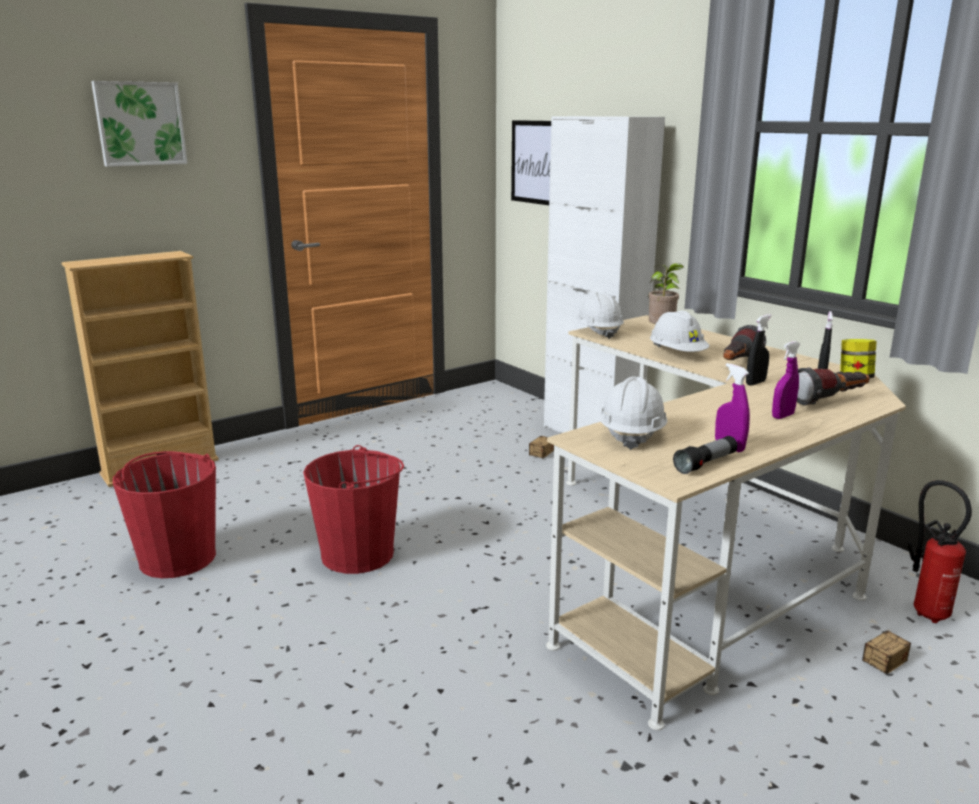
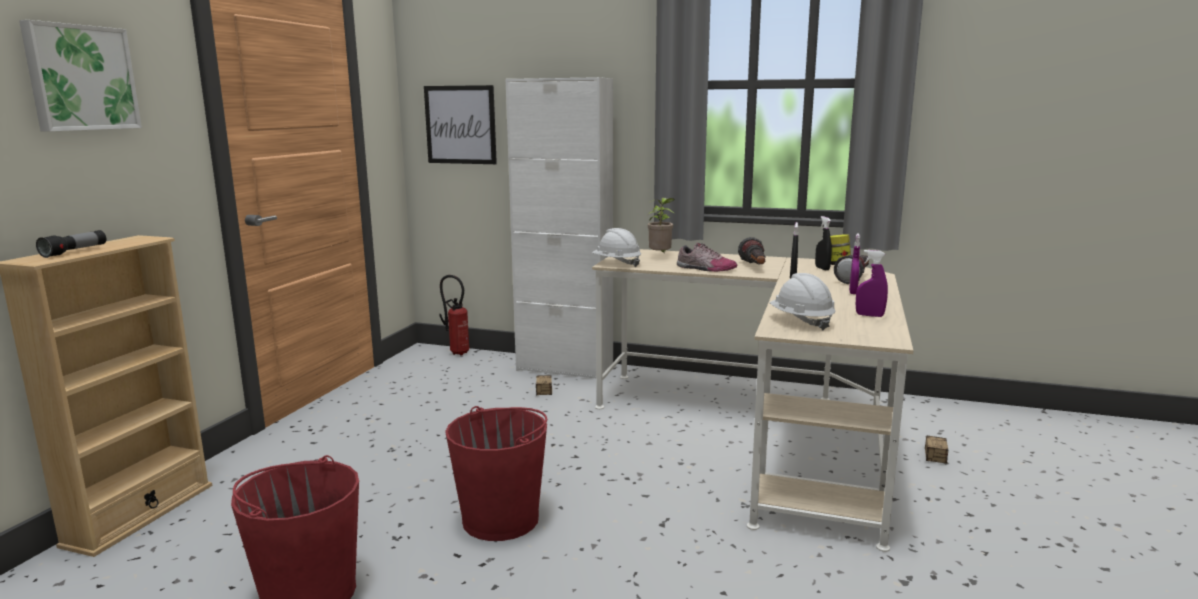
camera: 35 degrees left, 5 degrees down
white hard hat [650,311,710,352] -> shoe [677,243,738,272]
flashlight [673,436,738,474] -> flashlight moved to [36,230,106,258]
fire extinguisher [908,480,972,623] -> fire extinguisher moved to [439,275,469,356]

